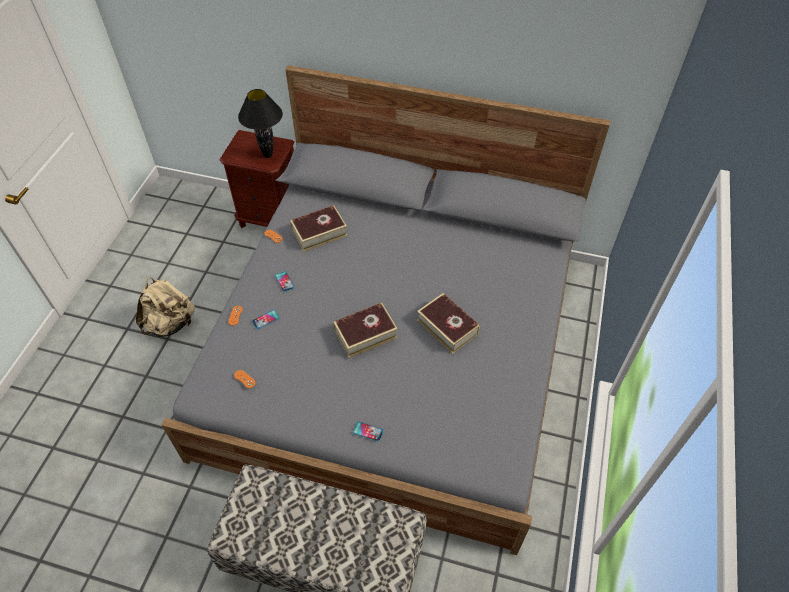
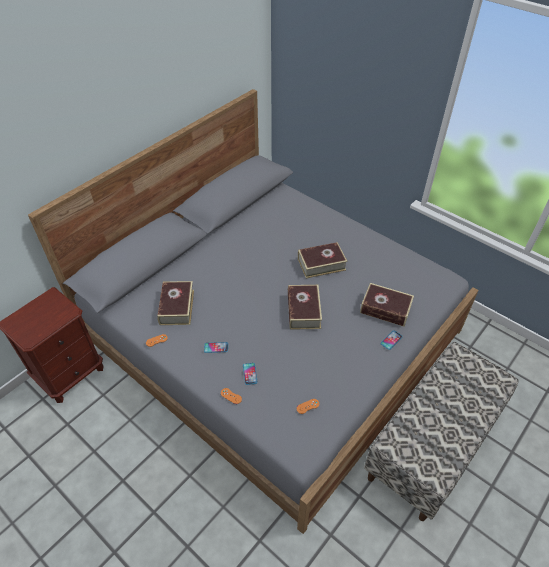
camera: 65 degrees left, 5 degrees down
beige backpack [136,277,195,336] -> none
black table lamp [238,89,283,158] -> none
none -> book [360,283,414,327]

